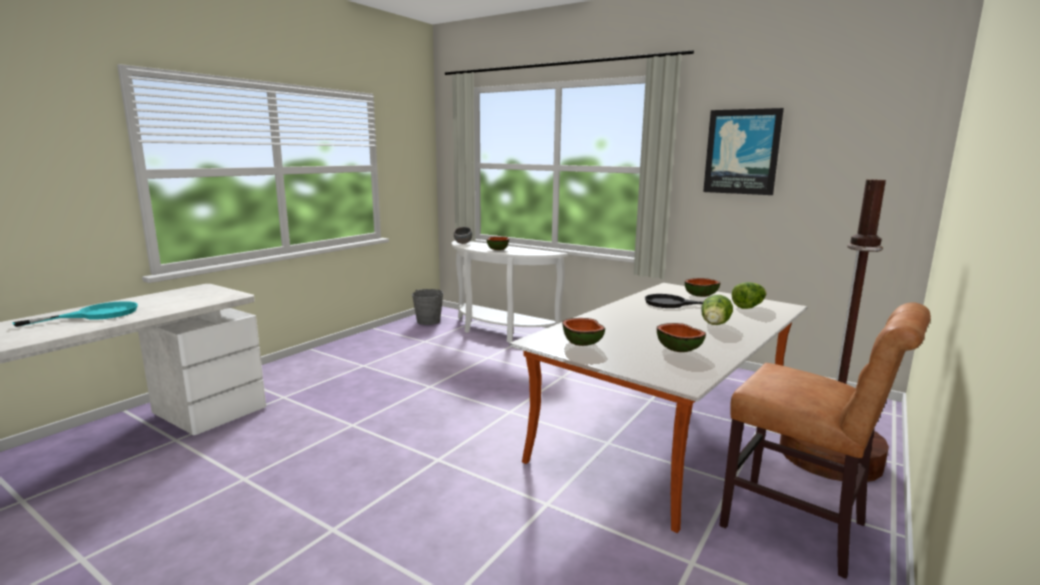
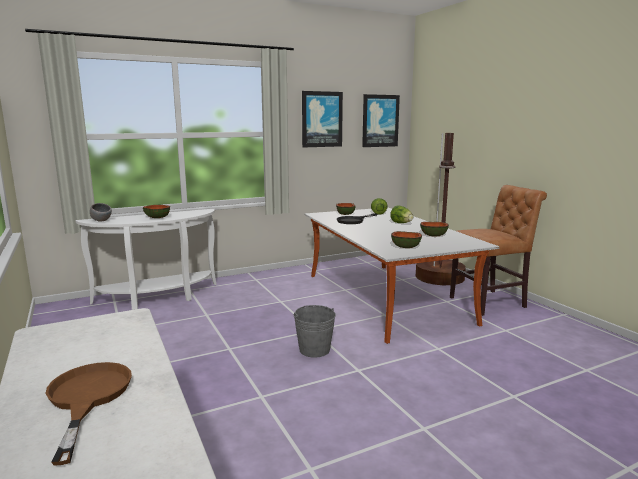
camera: 60 degrees left, 0 degrees up
turquoise frying pan [12,301,138,327] -> brown frying pan [45,362,132,466]
grey bucket [412,289,444,325] -> grey bucket moved to [294,305,336,358]
none -> picture [362,94,400,147]

